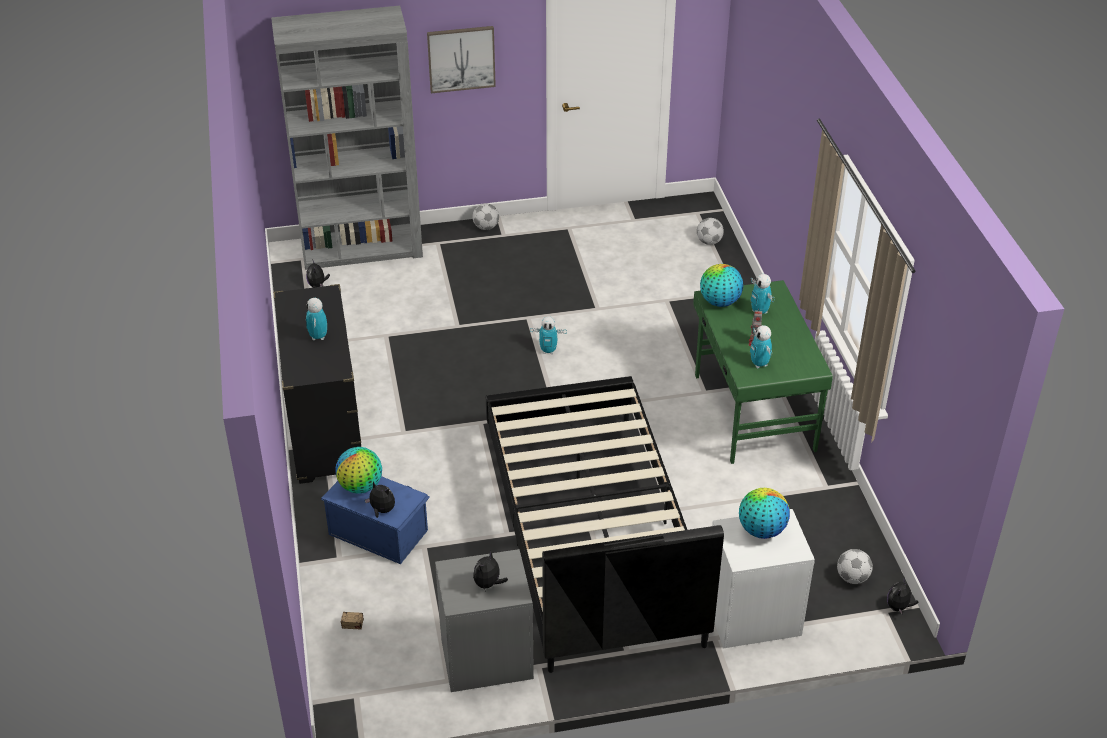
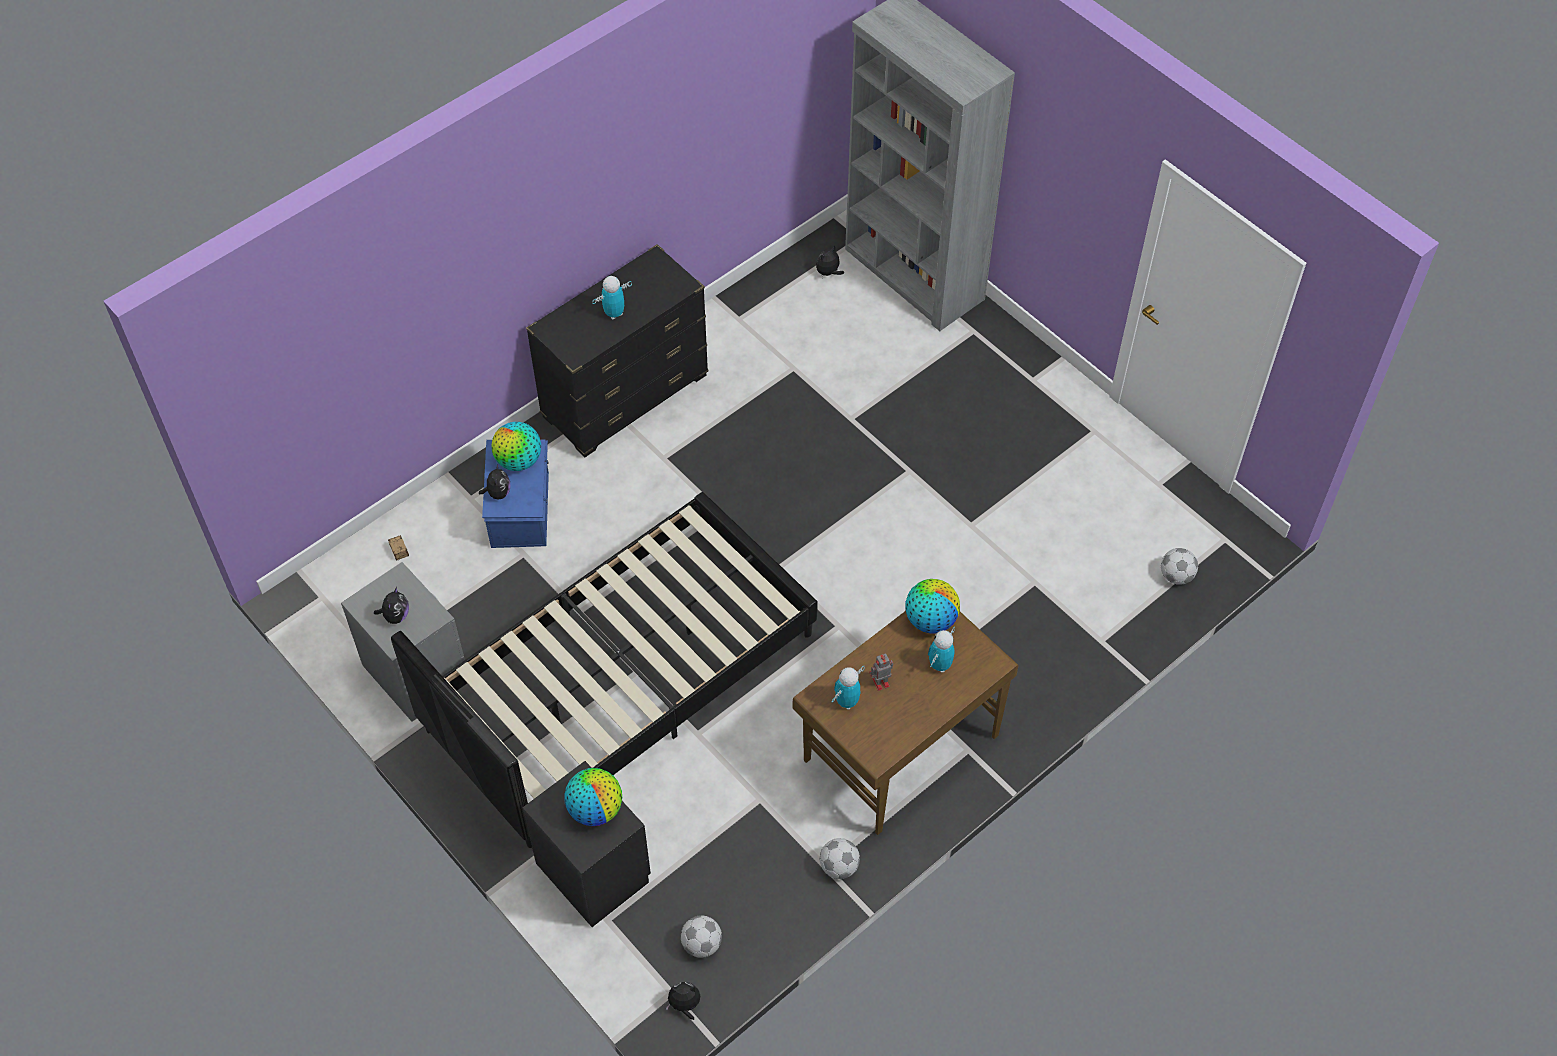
camera: 60 degrees right, 15 degrees up
picture [427,26,496,93] -> none
football [472,203,499,230] -> football moved to [820,838,860,879]
plush toy [473,552,508,592] -> plush toy turned 105 degrees clockwise [374,587,409,624]
toy robot [530,316,567,354] -> none
green desk [693,280,833,464] -> brown desk [793,611,1019,835]
white nightstand [712,509,815,648] -> black nightstand [522,761,651,927]

